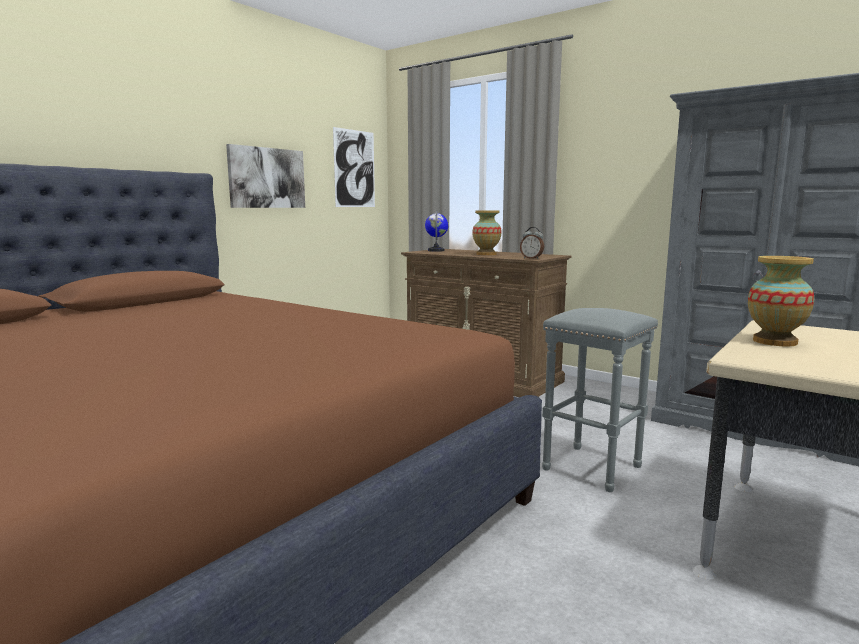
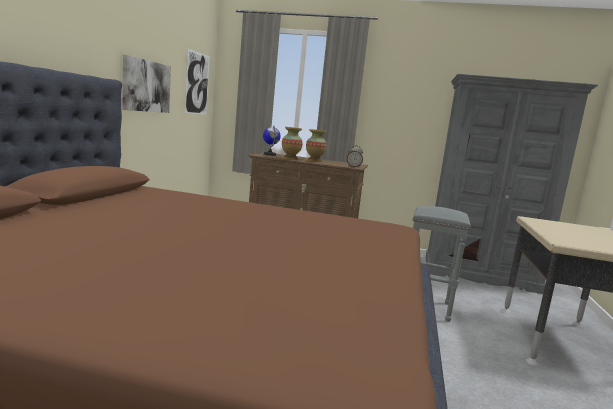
camera: 25 degrees left, 0 degrees up
vase [748,256,814,346] -> vase moved to [282,127,302,160]

